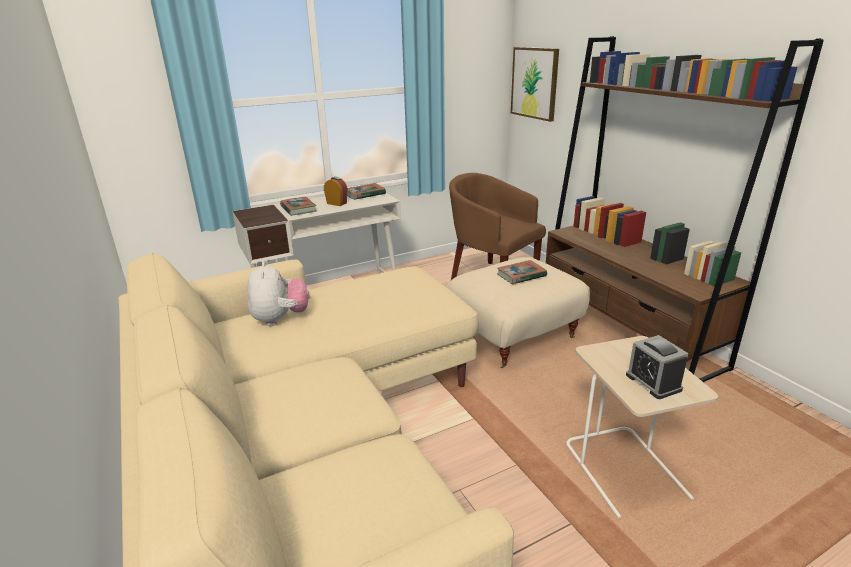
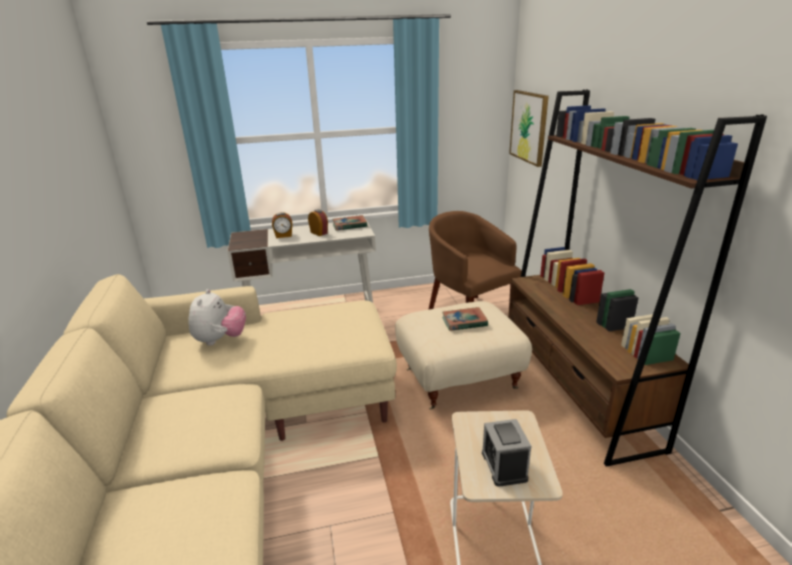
camera: 15 degrees right, 0 degrees up
book [280,197,316,216] -> alarm clock [272,212,292,238]

